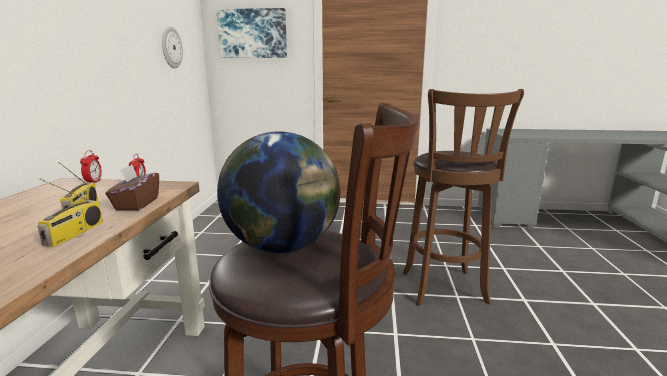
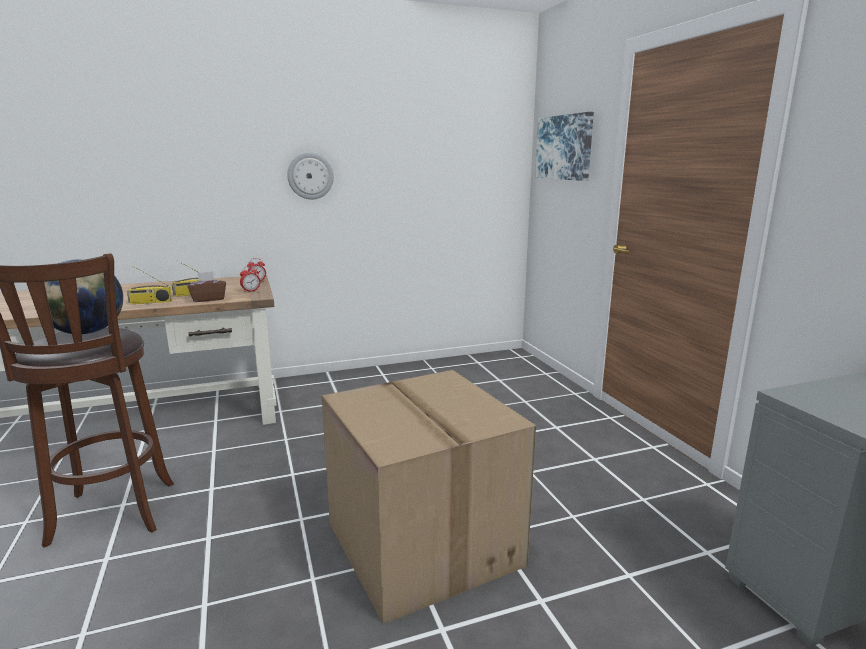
camera: 65 degrees right, 0 degrees up
wall clock [162,27,183,68] -> wall clock moved to [287,152,334,199]
brown stool [403,89,524,306] -> cardboard box [322,370,536,624]

